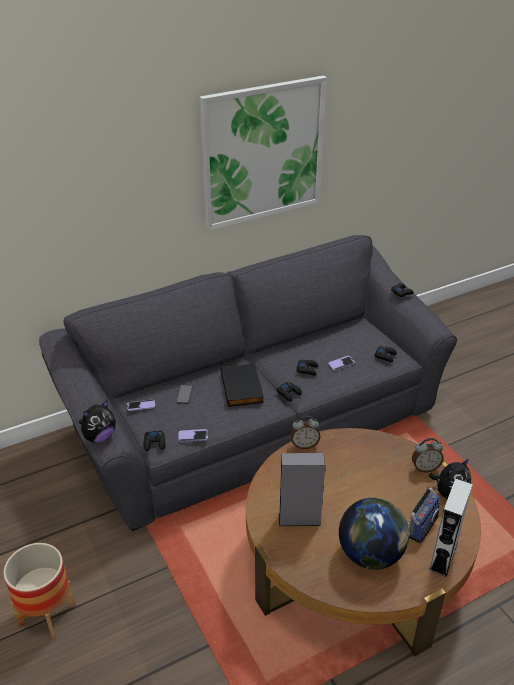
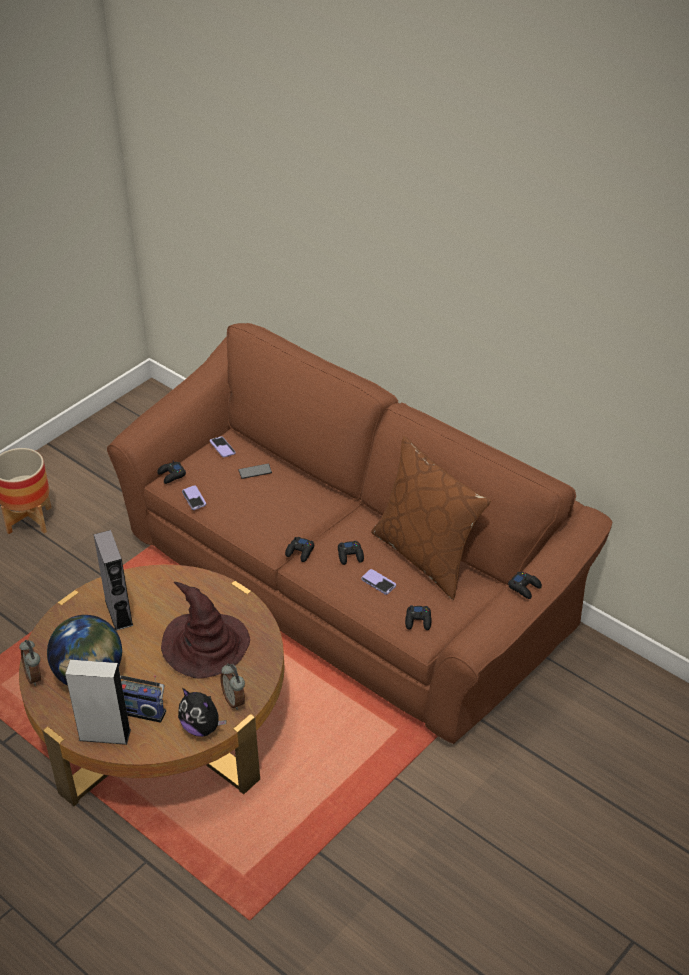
camera: 70 degrees right, 5 degrees up
grey sofa [39,235,457,531] -> brown sofa [107,323,612,744]
plush toy [79,400,116,443] -> none
picture [199,76,327,231] -> none
black book [221,363,264,407] -> none
alarm clock [291,416,320,449] -> alarm clock moved to [19,640,41,686]
none -> brown hat [161,582,250,679]
none -> brown pillow [371,436,491,600]

